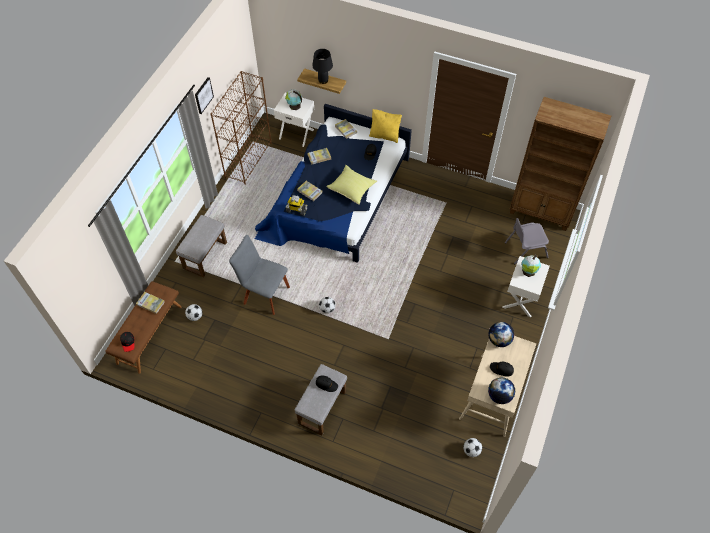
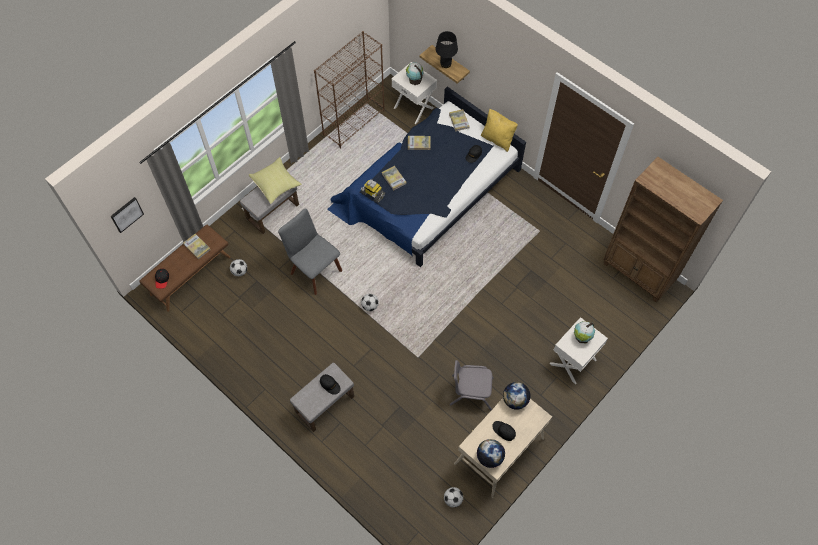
camera: 20 degrees right, 5 degrees up
picture [195,77,214,114] -> picture moved to [110,197,144,233]
yellow pillow [326,165,377,204] -> yellow pillow moved to [249,157,302,204]
grey chair [505,218,549,264] -> grey chair moved to [450,360,494,410]

